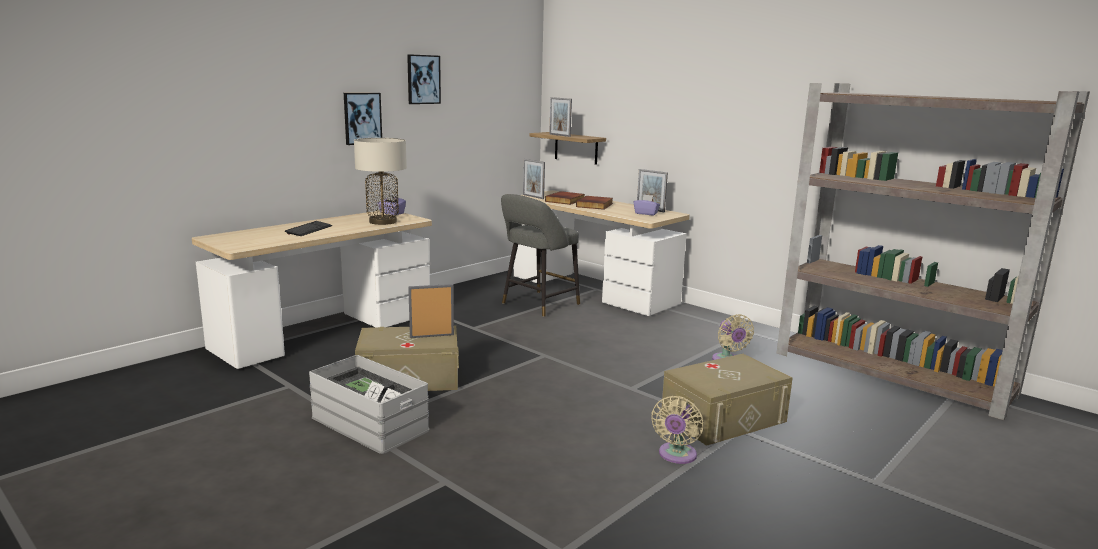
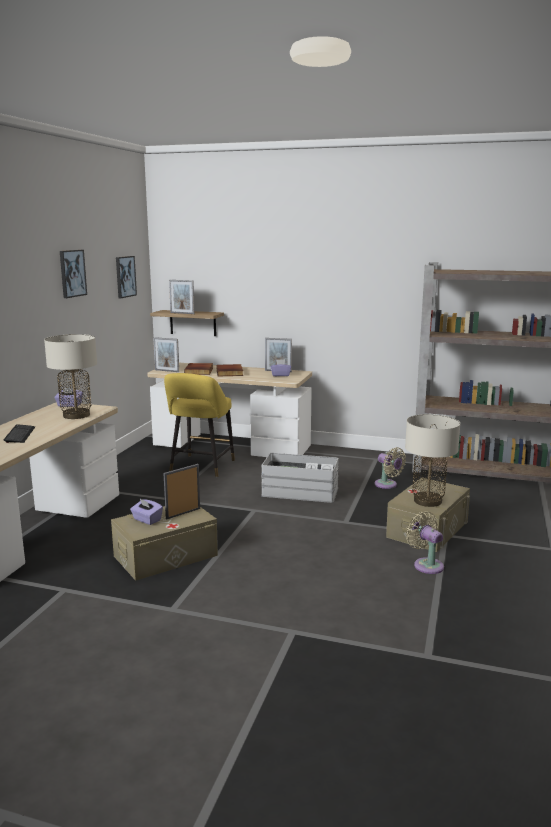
camera: 25 degrees left, 0 degrees up
grey storage box [309,355,430,454] -> grey storage box moved to [261,453,339,503]
picture [344,93,382,145] -> picture moved to [116,256,137,298]
grey stool [501,194,580,317] -> yellow stool [164,373,235,477]
beige fan [651,396,704,464] -> beige fan turned 150 degrees clockwise [406,511,444,574]
none -> purple tissue box [130,499,163,525]
none -> table lamp [405,414,460,507]

